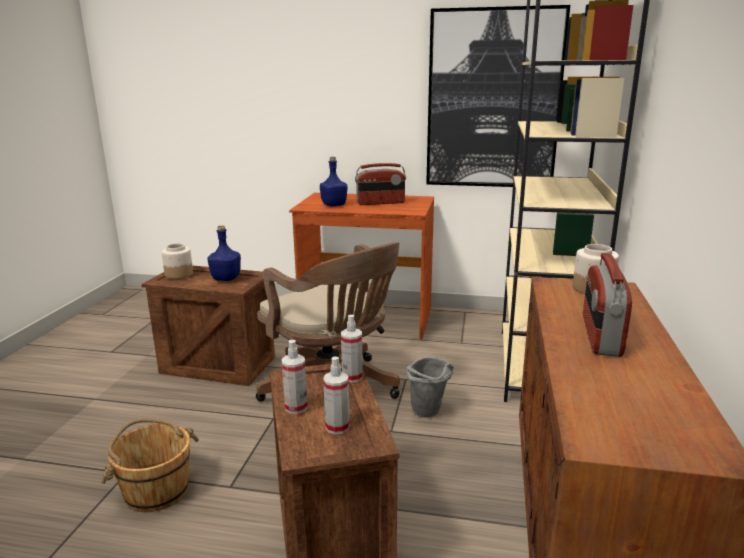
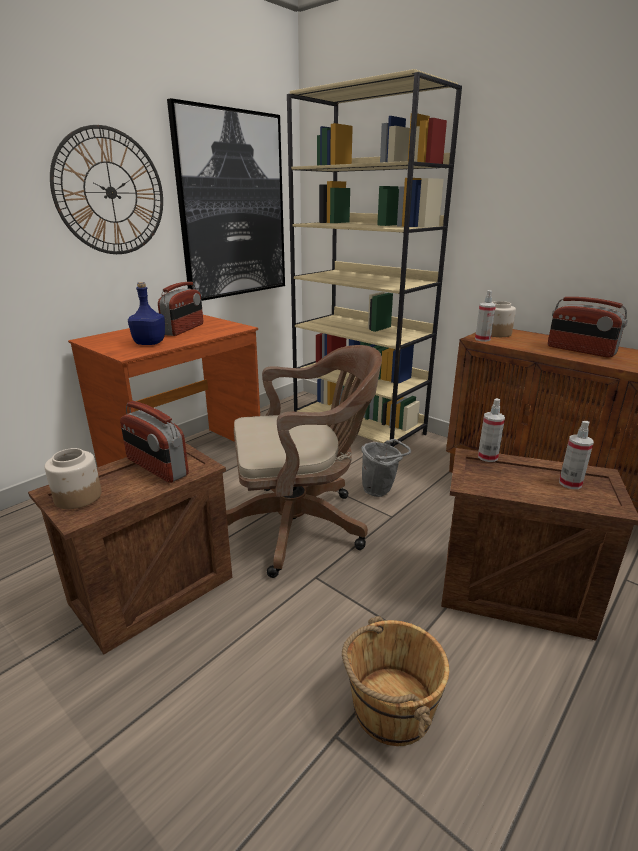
camera: 60 degrees left, 5 degrees up
blue bottle [208,225,241,281] -> radio [120,401,189,483]
spray bottle [282,340,308,414] -> spray bottle moved to [475,290,496,342]
none -> wall clock [50,125,163,254]

